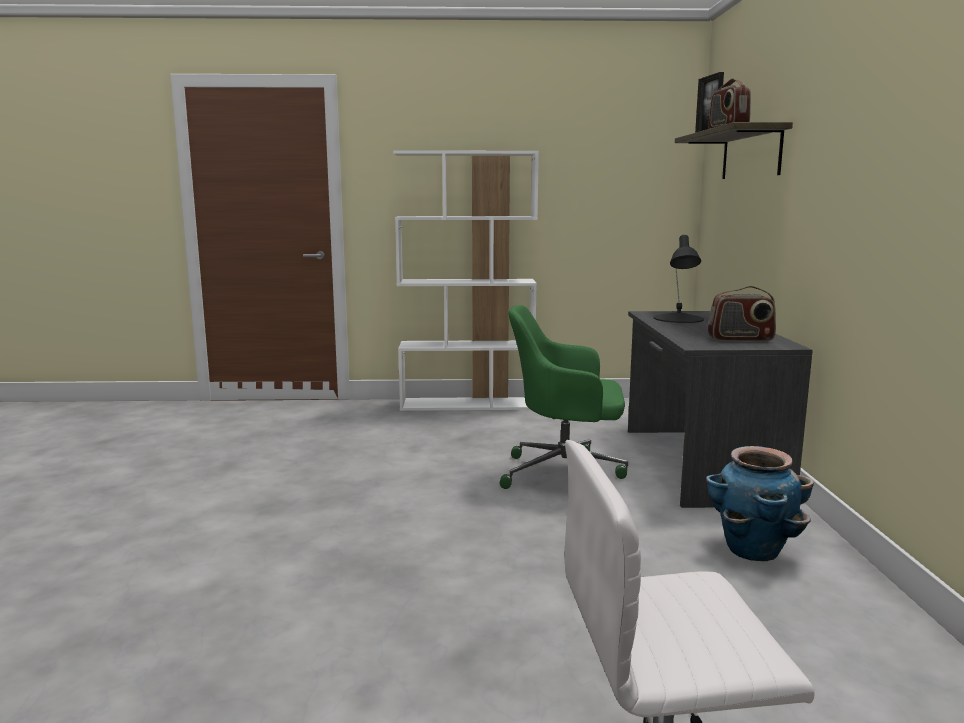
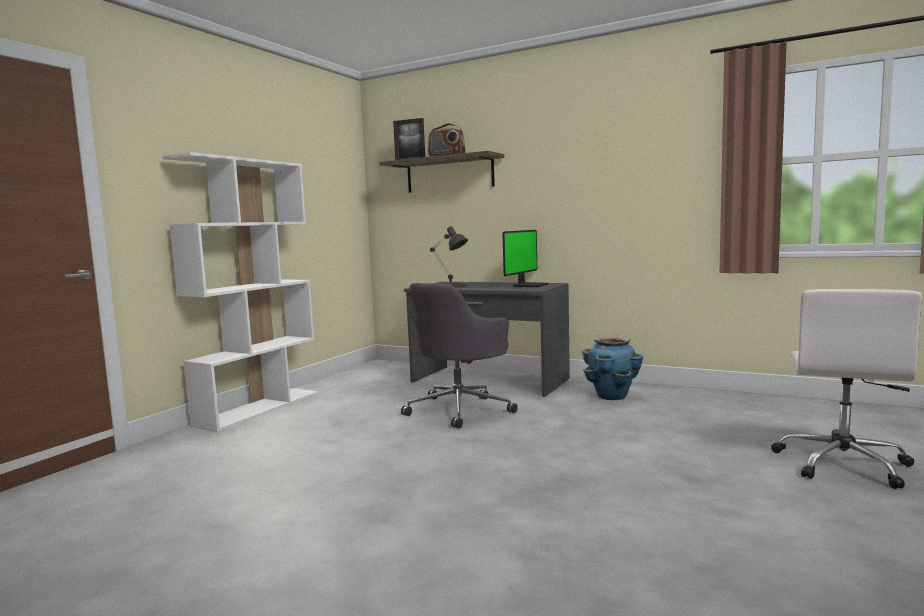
camera: 60 degrees left, 5 degrees down
green office chair [500,305,628,489] -> grey office chair [401,283,518,428]
radio [708,286,776,342] -> monitor [502,230,549,287]

